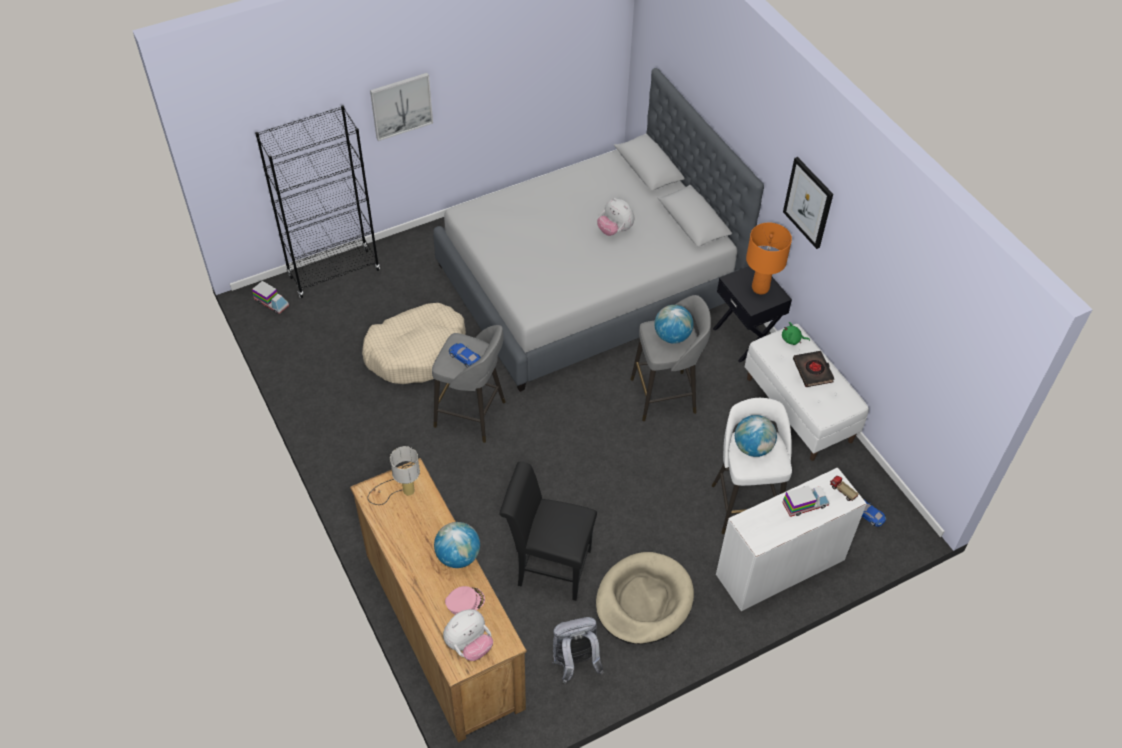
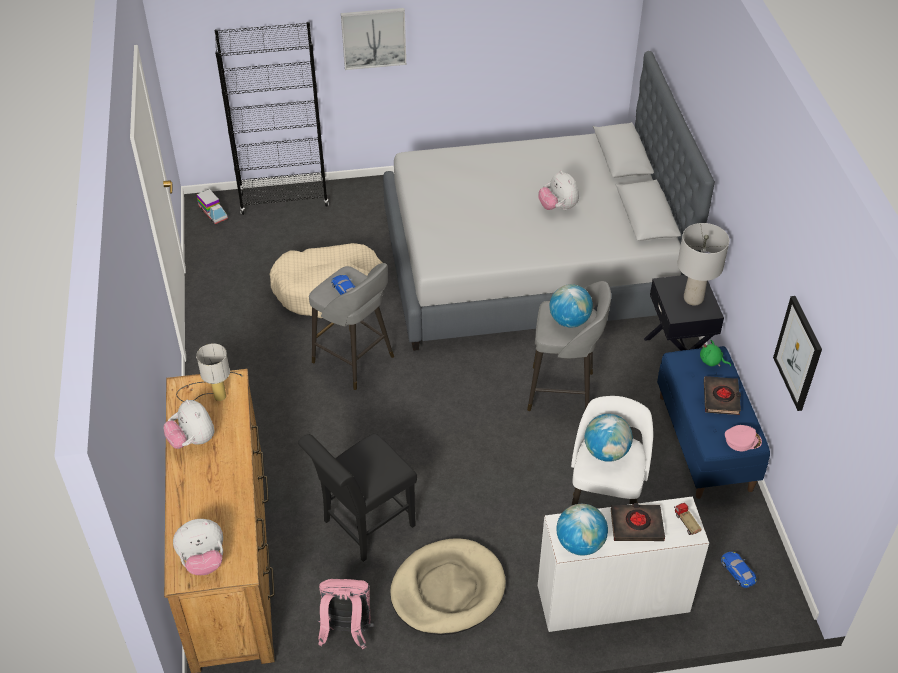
camera: 20 degrees right, 5 degrees down
globe [434,522,480,568] -> globe moved to [557,504,608,556]
pink cap [445,586,485,615] -> pink cap moved to [725,425,762,451]
black chair [499,461,597,601] -> black chair turned 75 degrees counterclockwise [298,433,417,562]
grey backpack [552,617,604,684] -> pink backpack [318,579,374,649]
white bench [745,324,869,461] -> blue bench [657,346,770,499]
orange table lamp [746,223,792,294] -> grey table lamp [678,223,730,306]
toy truck [782,485,829,517] -> black book [611,503,665,541]
picture [783,157,833,249] -> picture moved to [773,296,822,411]
none -> plush toy [164,400,214,449]

